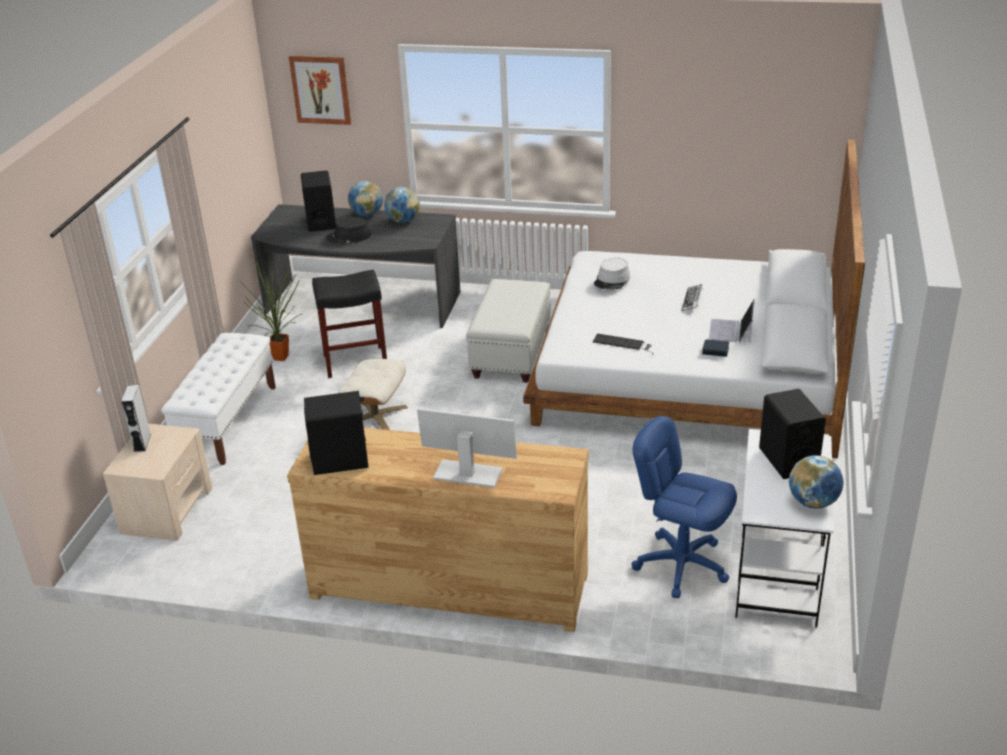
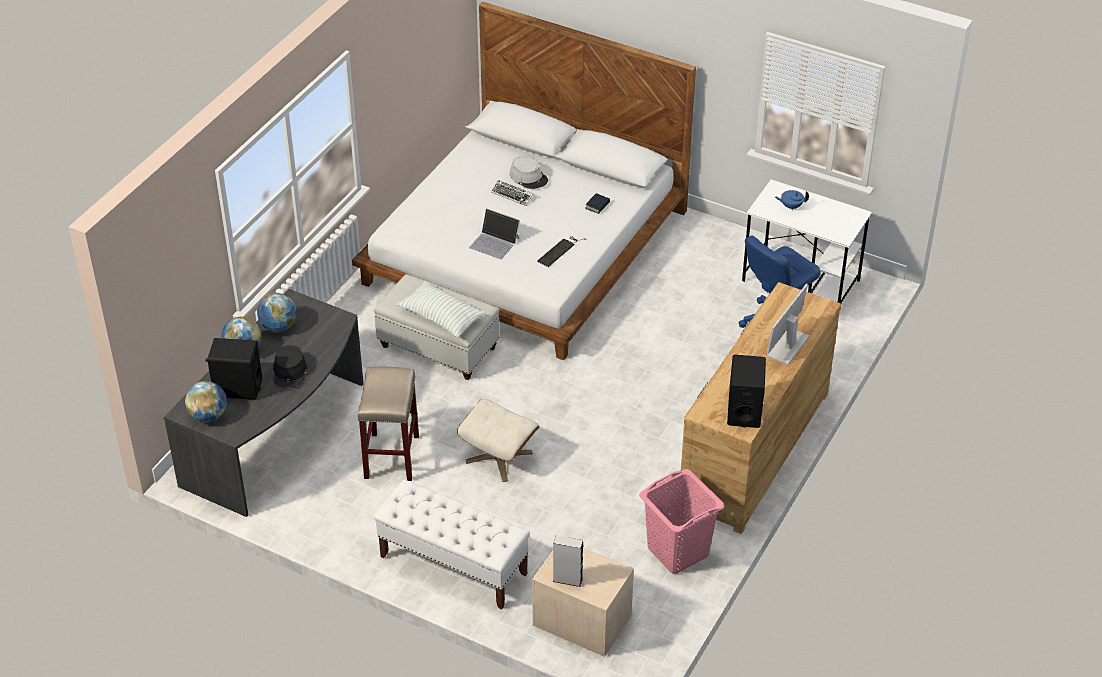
camera: 75 degrees left, 10 degrees up
potted plant [239,242,302,361] -> none
picture [289,56,351,125] -> none
black stool [312,270,387,378] -> beige stool [358,367,419,481]
grey hat [594,258,630,290] -> grey hat moved to [510,156,548,189]
laptop [709,299,755,343] -> laptop moved to [469,208,520,259]
black speaker [759,389,826,479] -> blue teapot [775,190,809,210]
globe [789,455,844,509] -> globe moved to [185,381,227,422]
none -> pillow [397,281,486,338]
none -> pink laundry basket [639,469,724,574]

